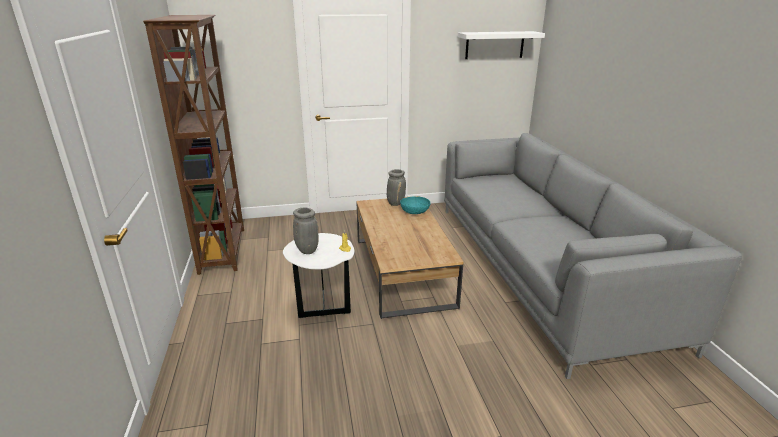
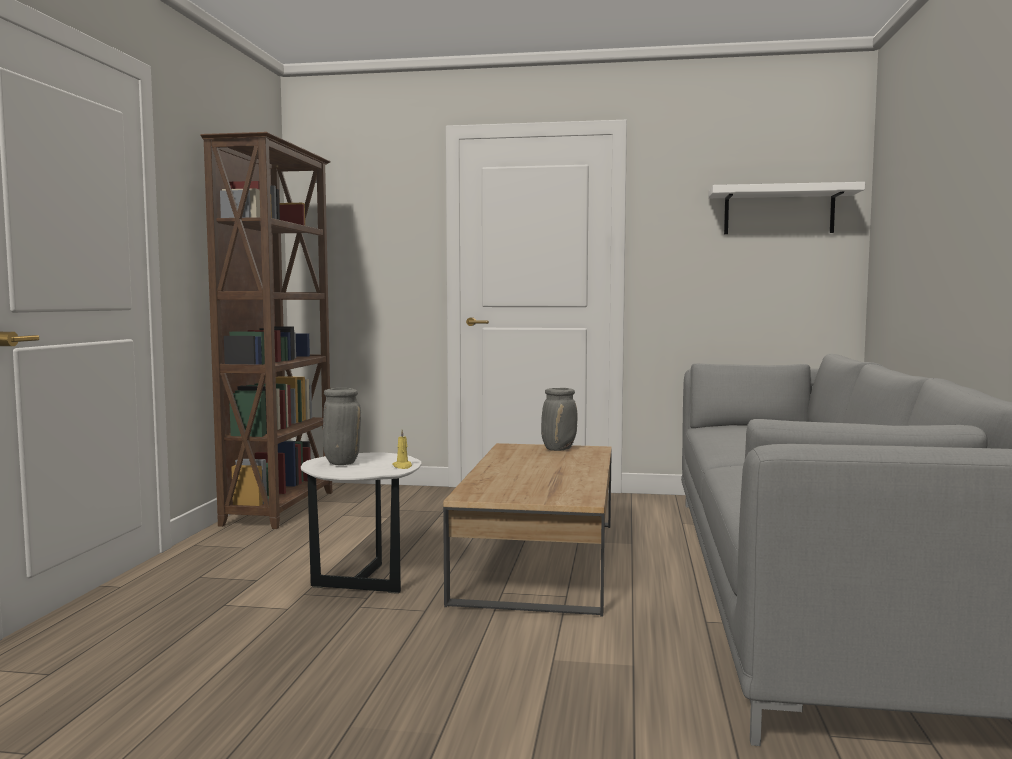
camera: 20 degrees right, 20 degrees down
turquoise bowl [400,197,431,214] -> none

